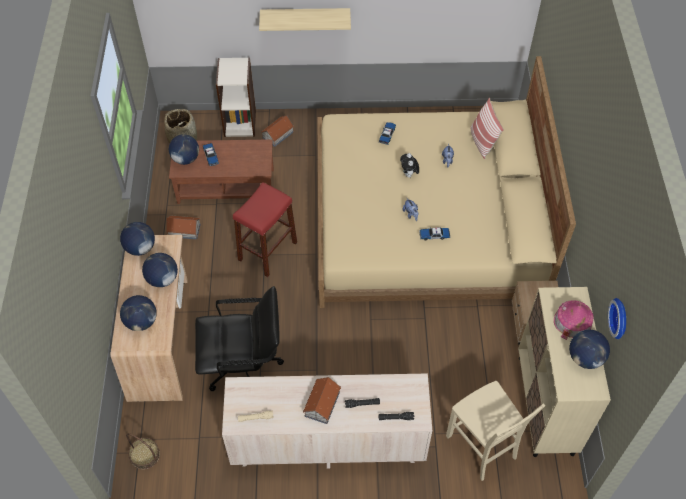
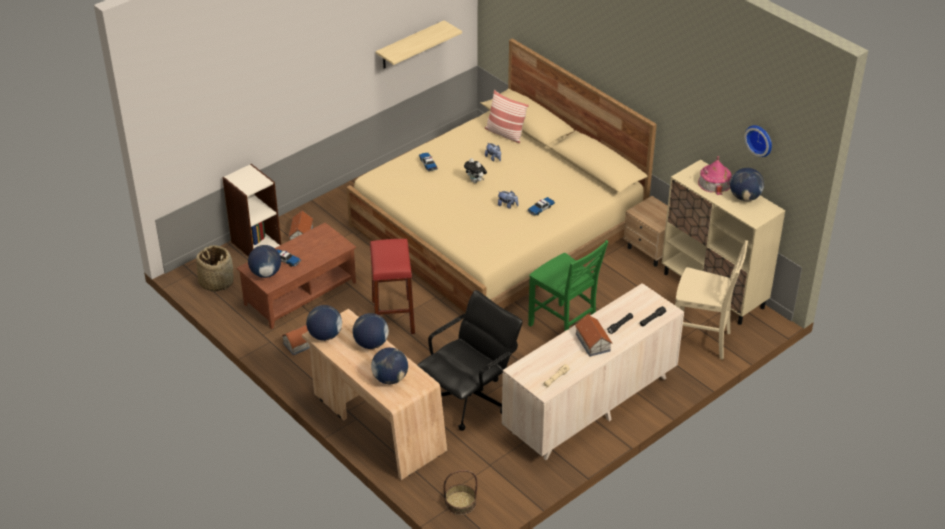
camera: 40 degrees left, 15 degrees down
shelf [259,8,351,31] -> shelf moved to [376,20,462,68]
none -> green chair [528,240,609,331]

